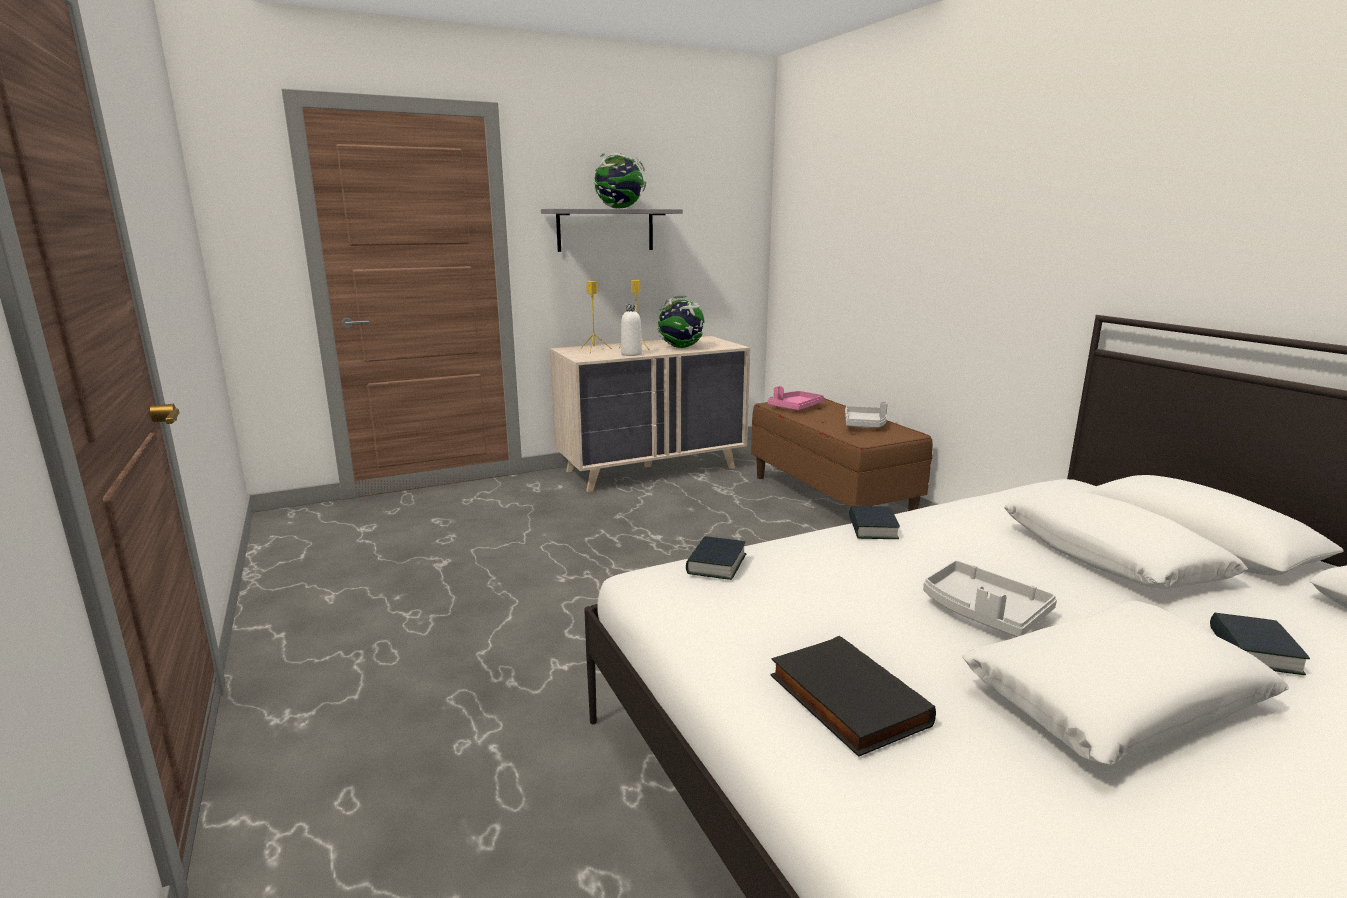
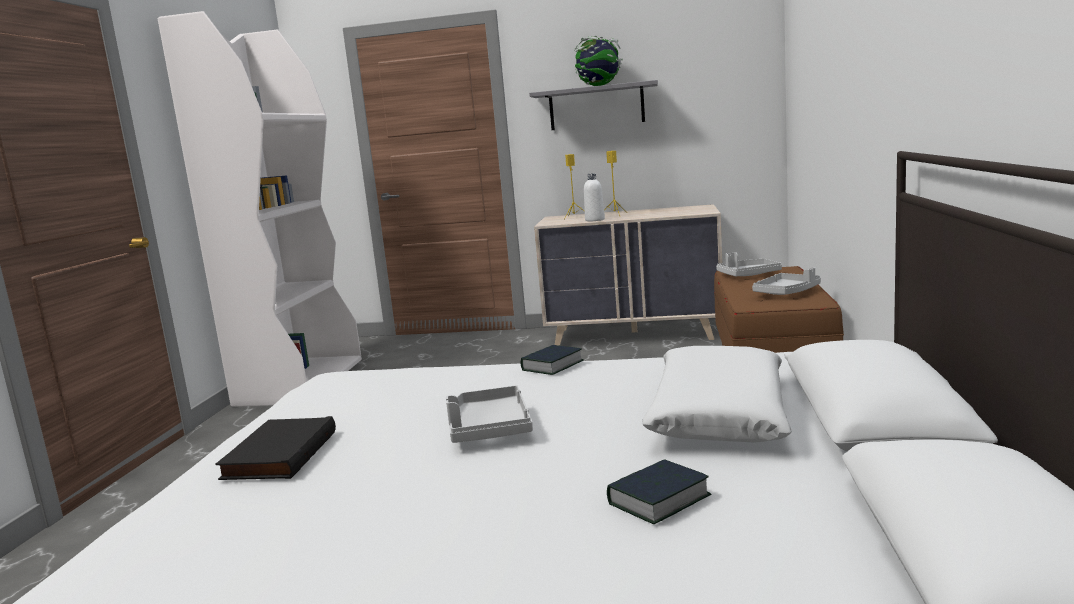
camera: 35 degrees right, 5 degrees down
globe [657,296,705,348] -> none
book [686,536,746,580] -> none
pink tray [768,386,824,410] -> grey tray [716,252,782,276]
white pillow [962,600,1289,766] -> none
none -> white bookcase [158,11,362,407]

